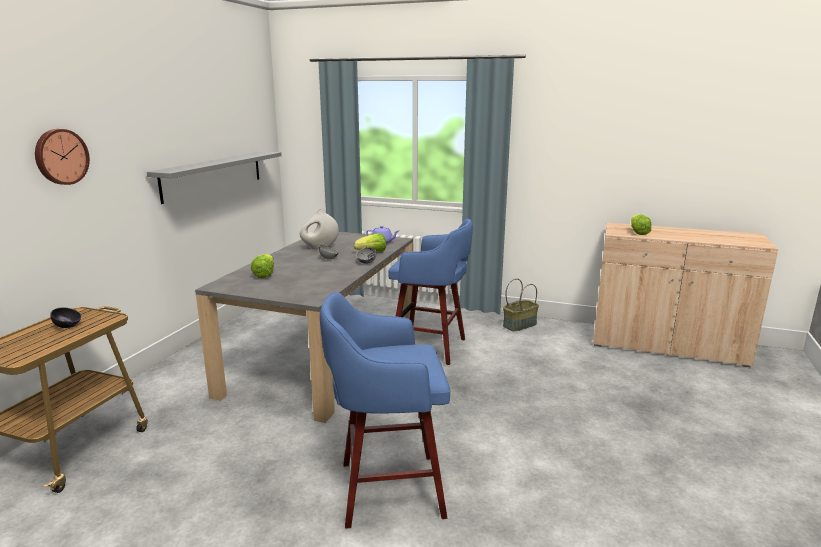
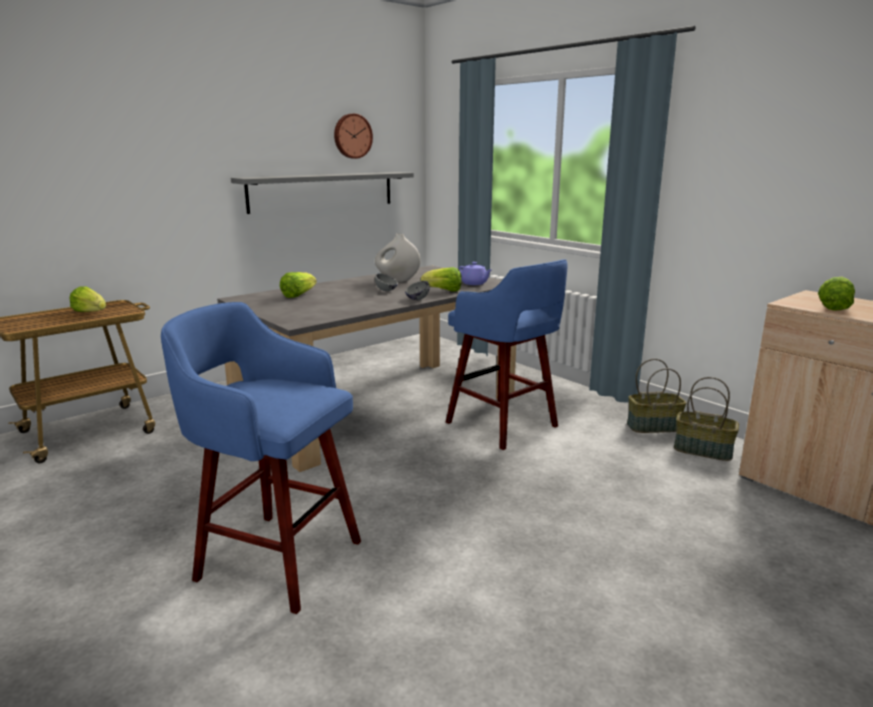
camera: 30 degrees right, 0 degrees up
wall clock [35,129,90,185] -> wall clock moved to [334,114,373,159]
black bowl [50,308,81,328] -> lettuce [69,286,106,312]
none -> basket [674,377,739,461]

